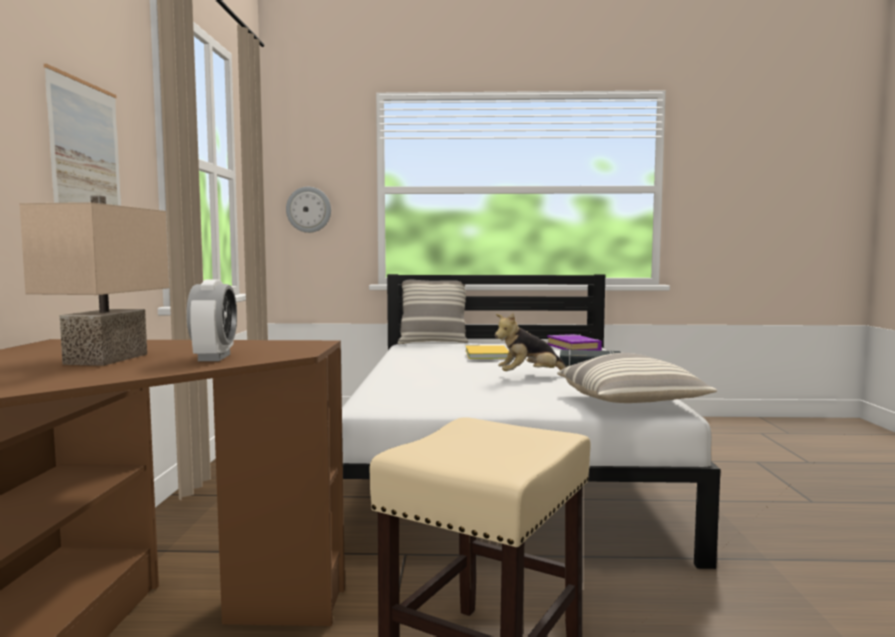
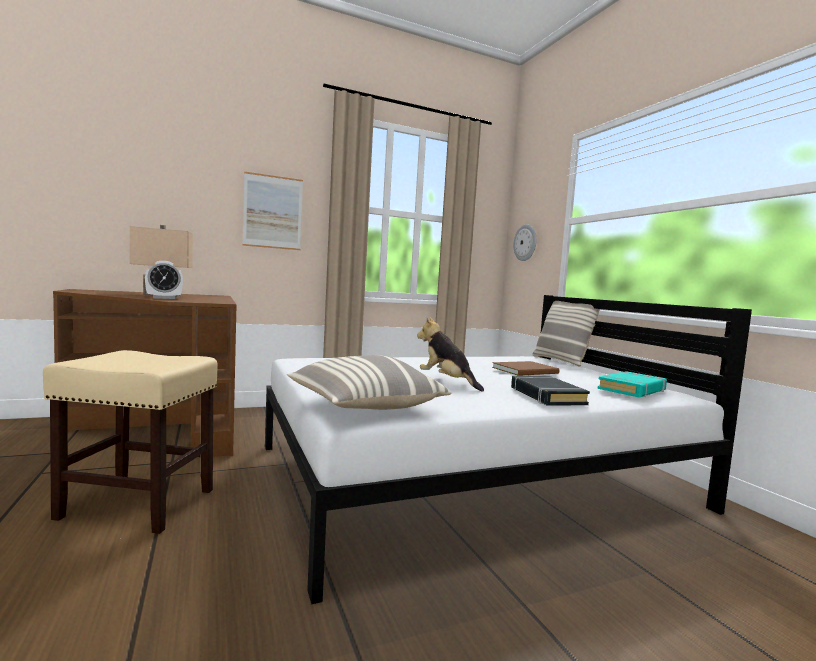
camera: 65 degrees right, 0 degrees up
yellow book [465,345,509,359] -> brown book [492,361,559,376]
purple book [547,334,602,351] -> turquoise book [598,371,667,397]

